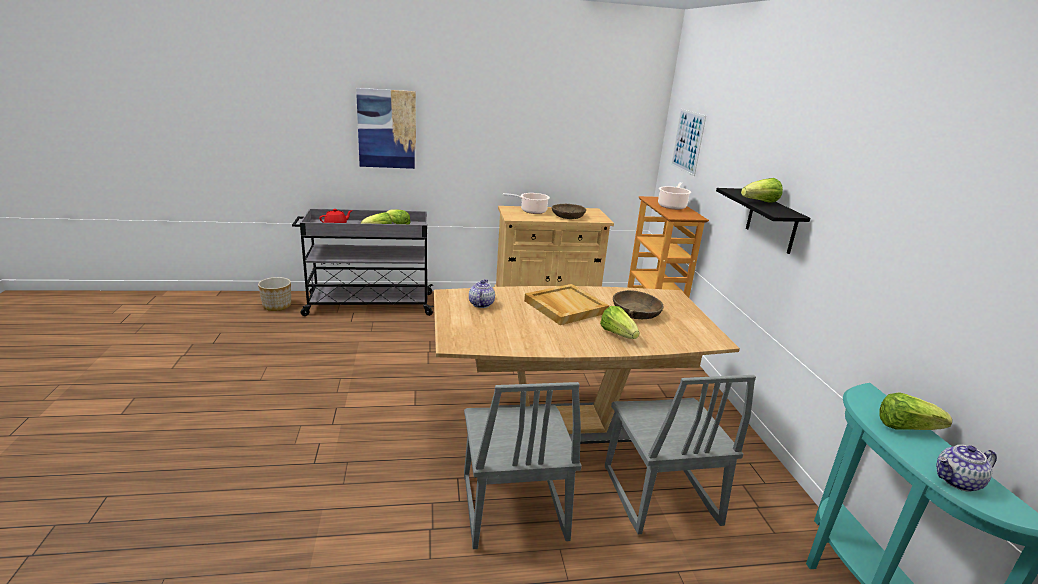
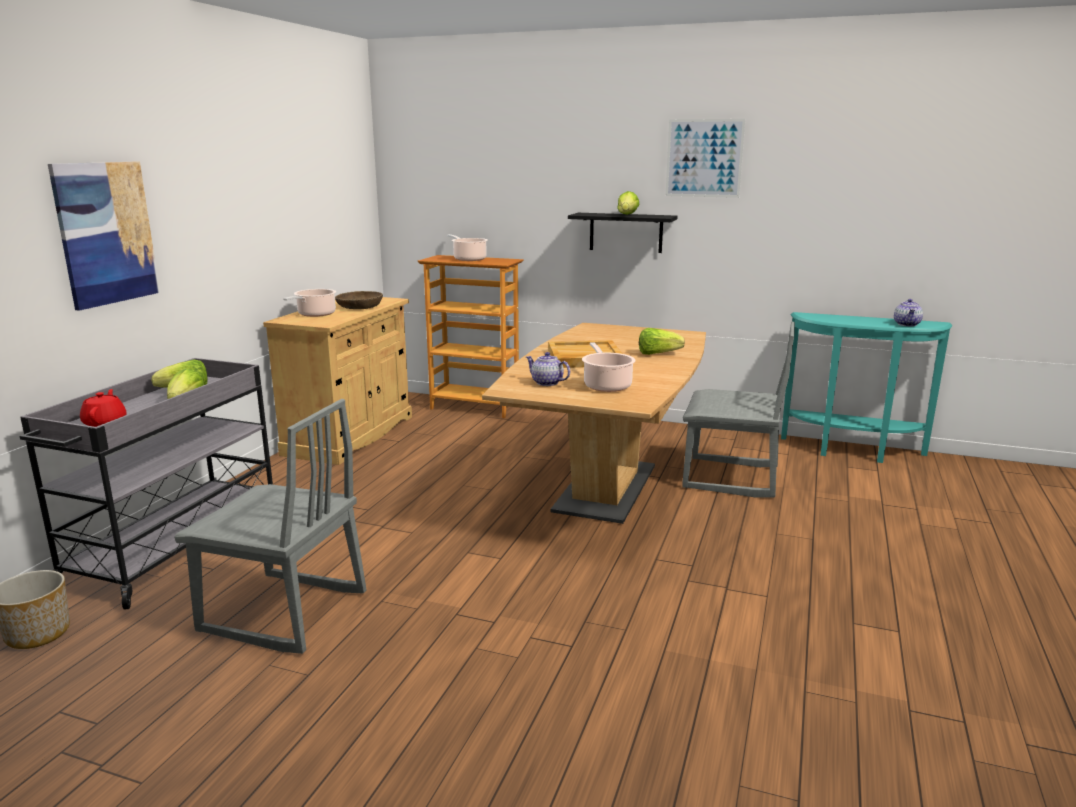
camera: 60 degrees left, 5 degrees down
grey chair [464,382,582,549] -> grey chair moved to [174,399,366,654]
brown bowl [613,290,664,319] -> none
picture [671,109,706,177] -> picture moved to [666,119,745,198]
lettuce [879,392,952,430] -> none
none -> cooking pot [582,342,635,392]

